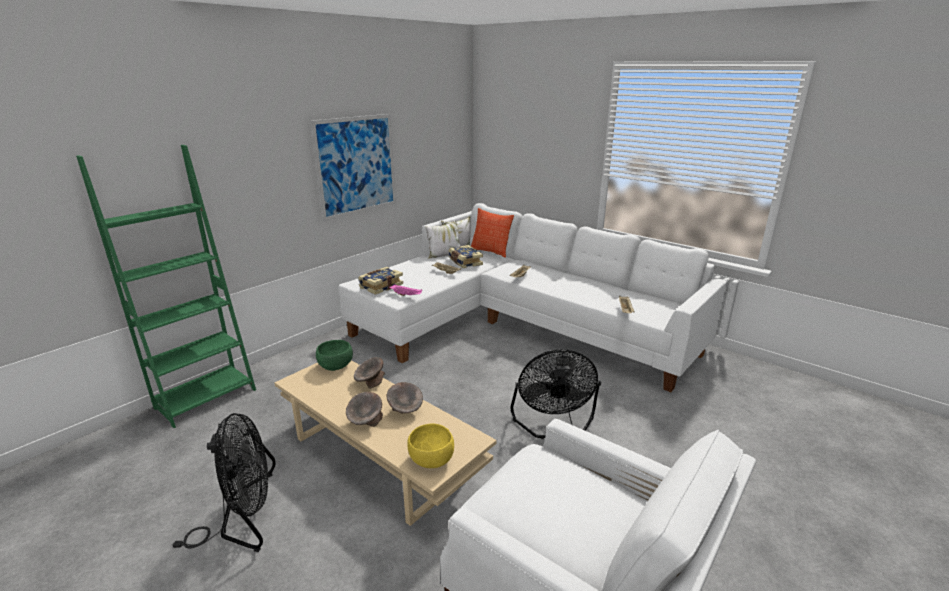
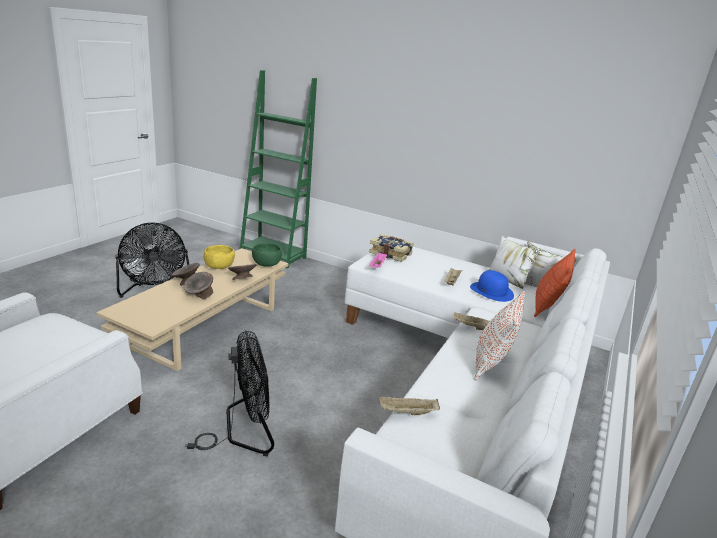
camera: 75 degrees right, 0 degrees up
picture [311,114,396,221] -> none
yellow bowl [407,423,454,468] -> yellow bowl moved to [204,245,235,269]
book [449,245,483,268] -> blue hat [470,270,514,302]
none -> white pillow [474,291,525,381]

